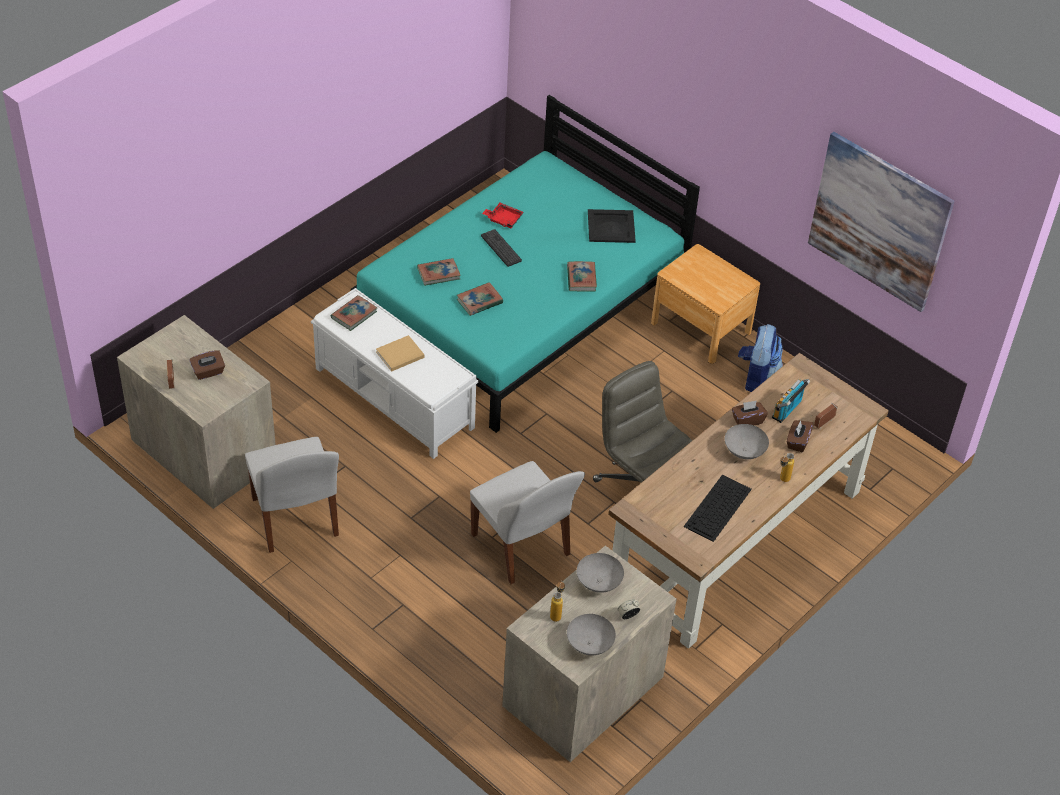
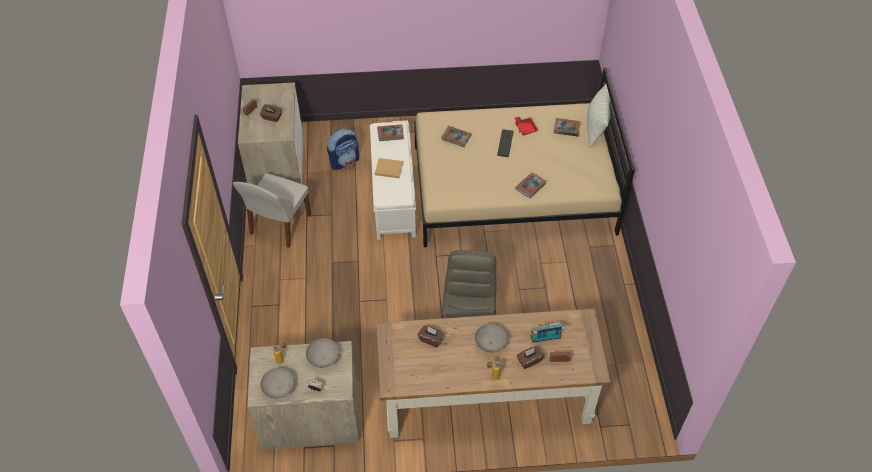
camera: 45 degrees right, 5 degrees up
turquoise bed [351,95,700,433] -> beige bed [414,67,635,247]
book [457,282,503,316] -> book moved to [553,118,581,137]
white chair [470,461,585,585] -> none
black tray [588,209,636,243] -> none
brown nightstand [651,244,760,364] -> none
keyboard [684,475,752,542] -> none
brown tissue box [732,401,768,425] -> brown tissue box moved to [418,325,445,347]
backpack [738,324,783,392] -> backpack moved to [327,128,359,170]
picture [808,132,955,312] -> none
none -> pillow [587,84,611,147]

